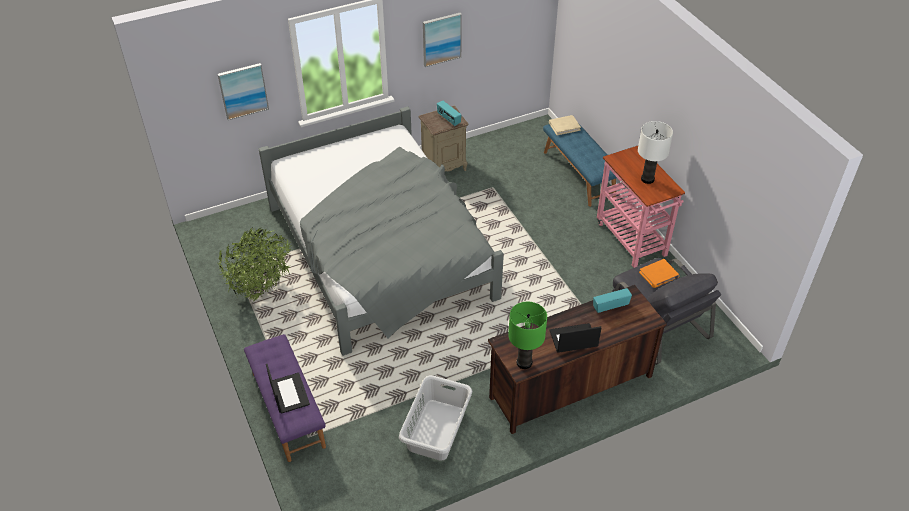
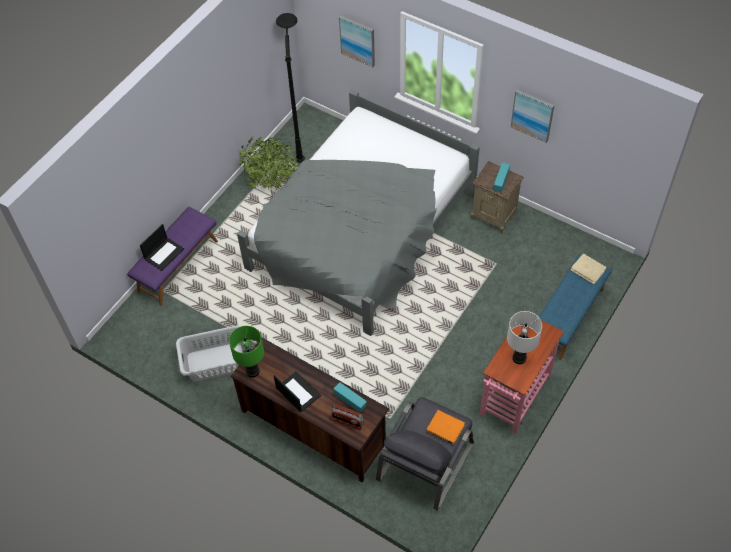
camera: 60 degrees right, 10 degrees up
none -> black floor lamp [276,13,305,163]
none -> radio [331,405,364,430]

